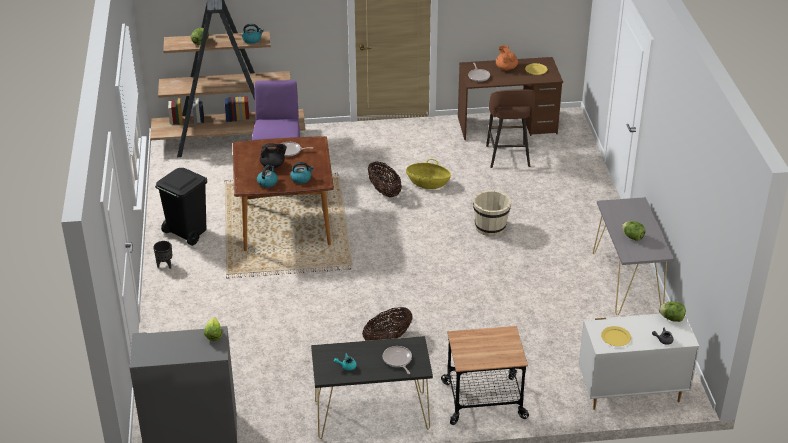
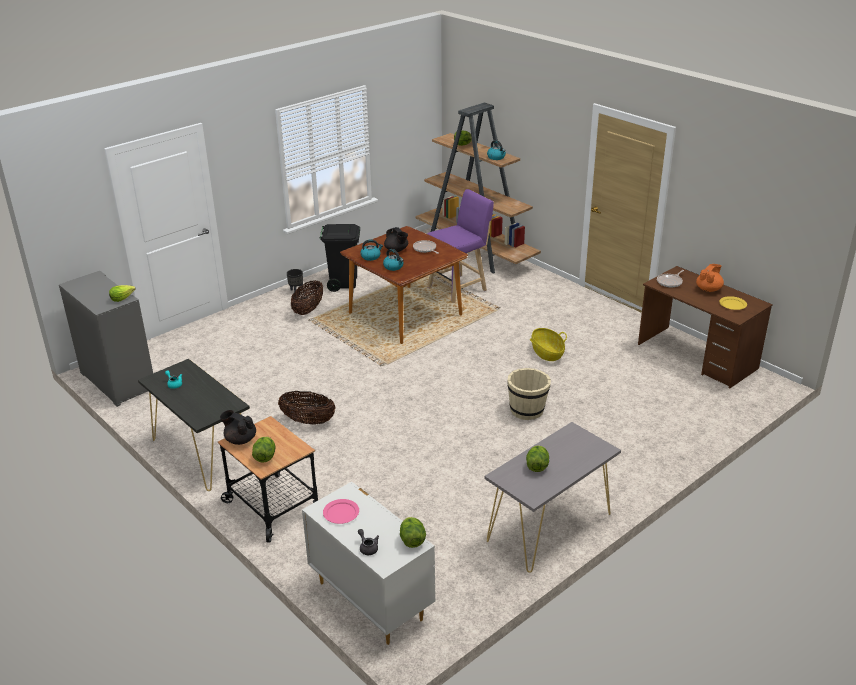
camera: 55 degrees right, 5 degrees down
basket [368,161,402,197] -> basket moved to [291,280,323,315]
frying pan [383,346,412,374] -> none
brown stool [486,89,535,168] -> none
yellow plate [601,326,631,346] -> pink plate [323,499,359,524]
none -> black teapot [220,410,256,445]
none -> lettuce [252,436,276,463]

